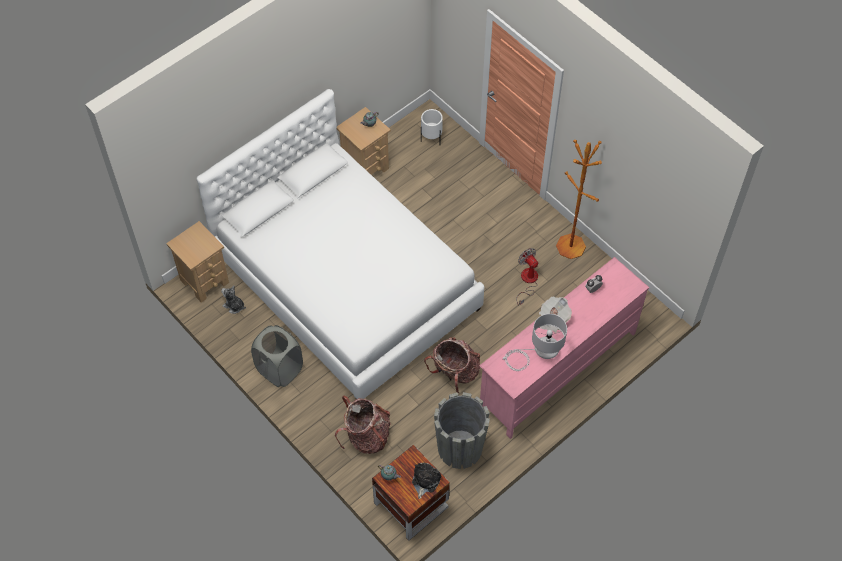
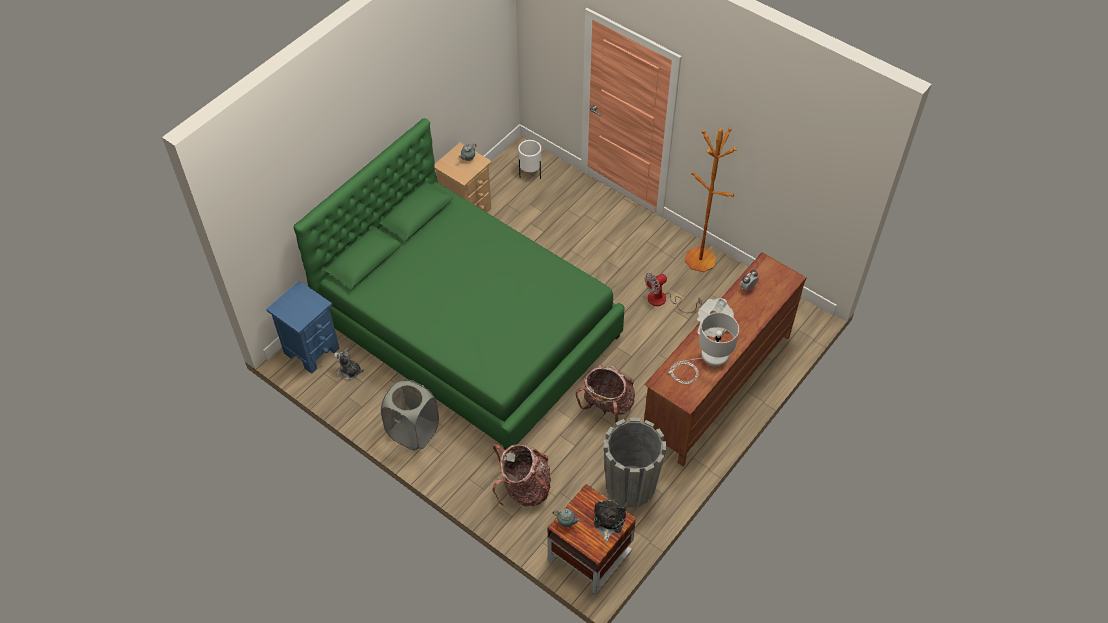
camera: 10 degrees left, 5 degrees down
beige nightstand [166,221,229,303] -> blue nightstand [266,281,339,374]
white bed [196,89,484,399] -> green bed [294,118,625,450]
pink dresser [479,257,650,439] -> brown dresser [644,252,807,466]
fan [516,248,538,305] -> fan turned 75 degrees counterclockwise [645,273,702,313]

